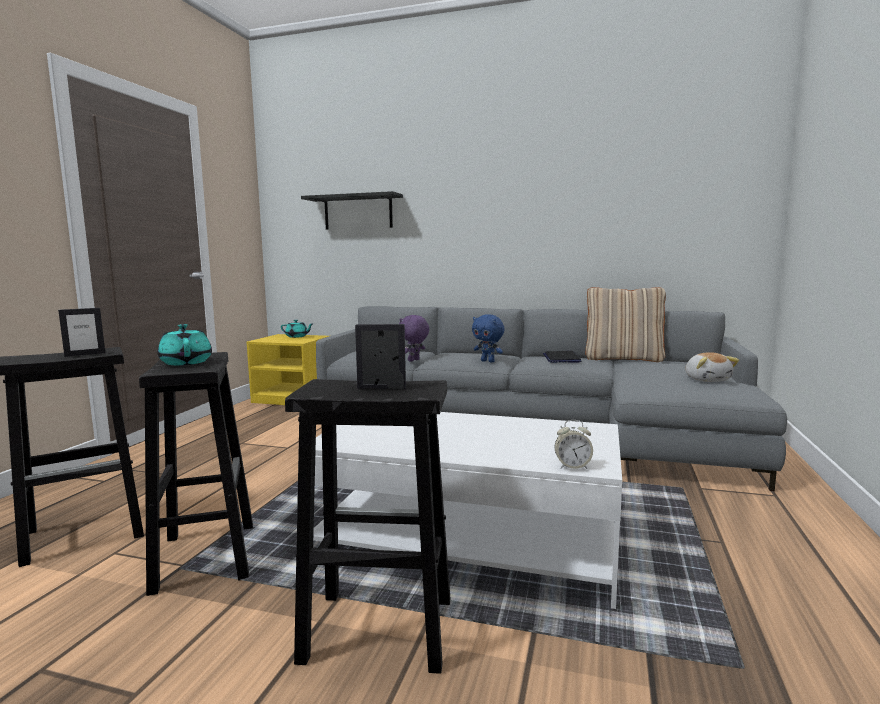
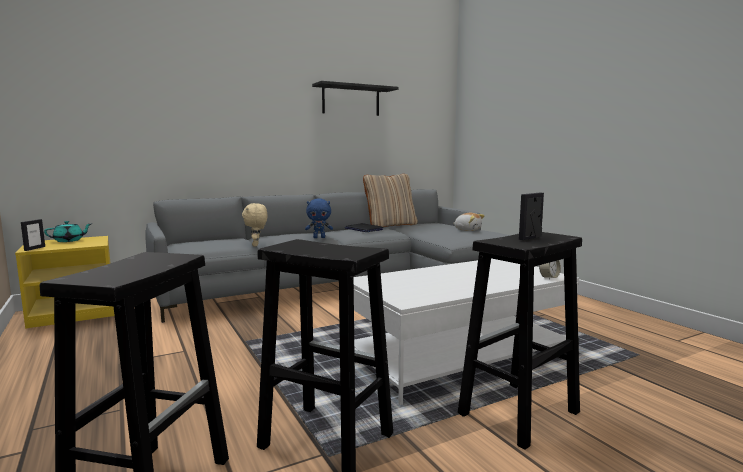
camera: 45 degrees left, 0 degrees up
picture frame [58,308,105,357] -> picture frame moved to [21,219,45,251]
turquoise teapot [157,324,212,365] -> none
black shelf [301,191,403,230] -> black shelf moved to [312,81,399,116]
purple plush toy [399,315,429,362] -> beige plush toy [242,203,268,247]

